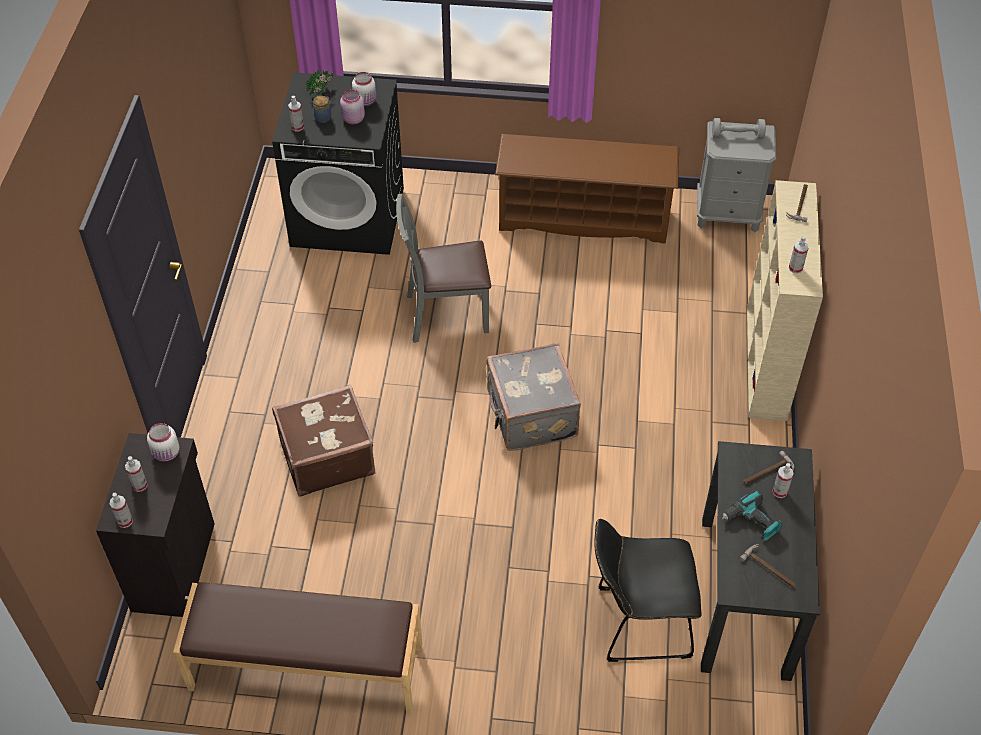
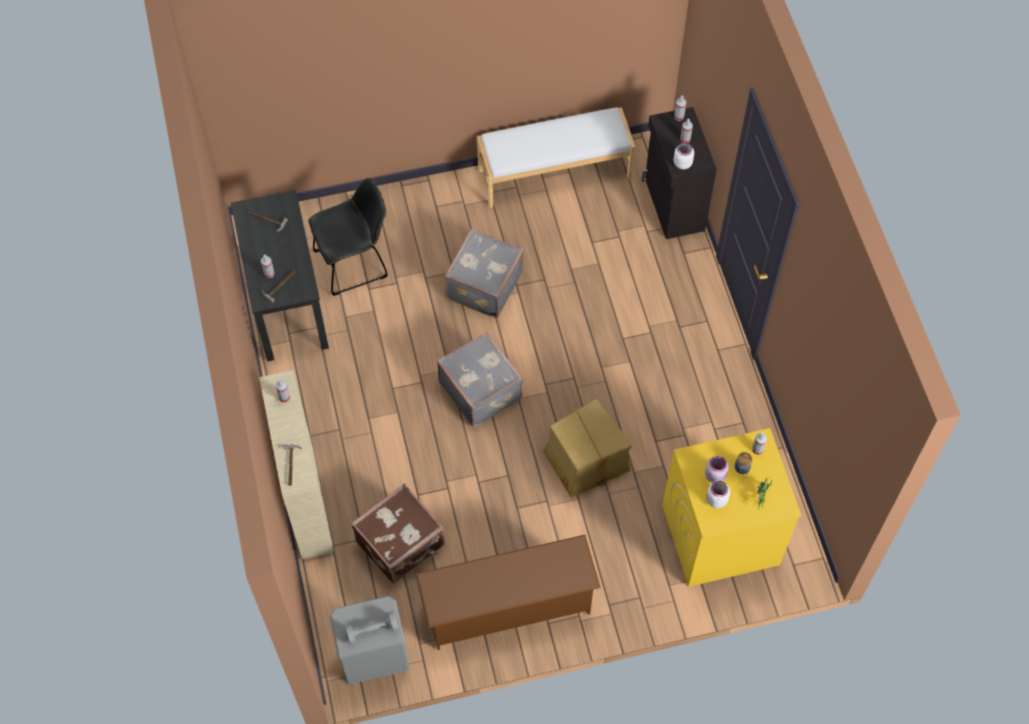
camera: 160 degrees right, 10 degrees up
brown bench [173,582,422,713] -> white bench [477,107,635,208]
black washing machine [272,72,404,255] -> yellow washing machine [663,428,802,587]
brown suitcase [272,385,375,496] -> brown suitcase moved to [351,484,445,584]
grey chair [396,194,491,343] -> cardboard box [543,399,632,498]
power drill [721,490,782,541] -> none
none -> grey suitcase [444,228,523,318]

